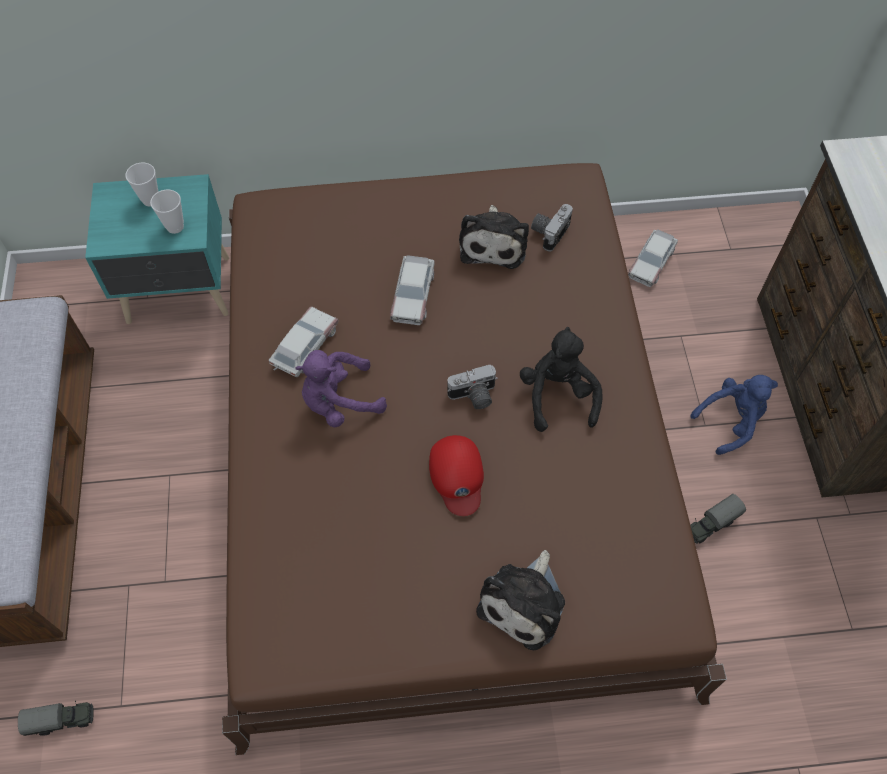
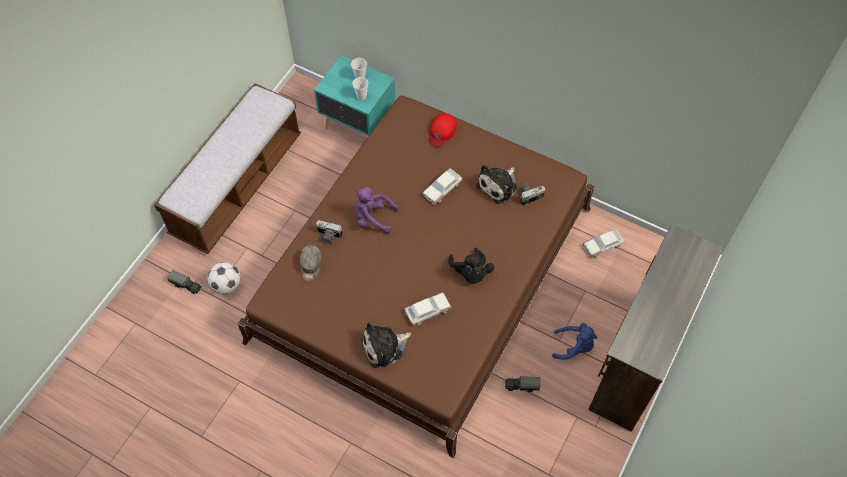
camera: 35 degrees right, 0 degrees up
toy car [269,306,339,377] -> toy car moved to [405,292,452,325]
red cap [429,435,484,516] -> red cap moved to [428,113,457,147]
camera [447,365,498,409] -> camera moved to [315,220,342,244]
black plush toy [520,327,602,432] -> black plush toy turned 135 degrees clockwise [448,248,494,283]
none -> football [207,262,241,294]
none -> grey cap [300,245,322,281]

